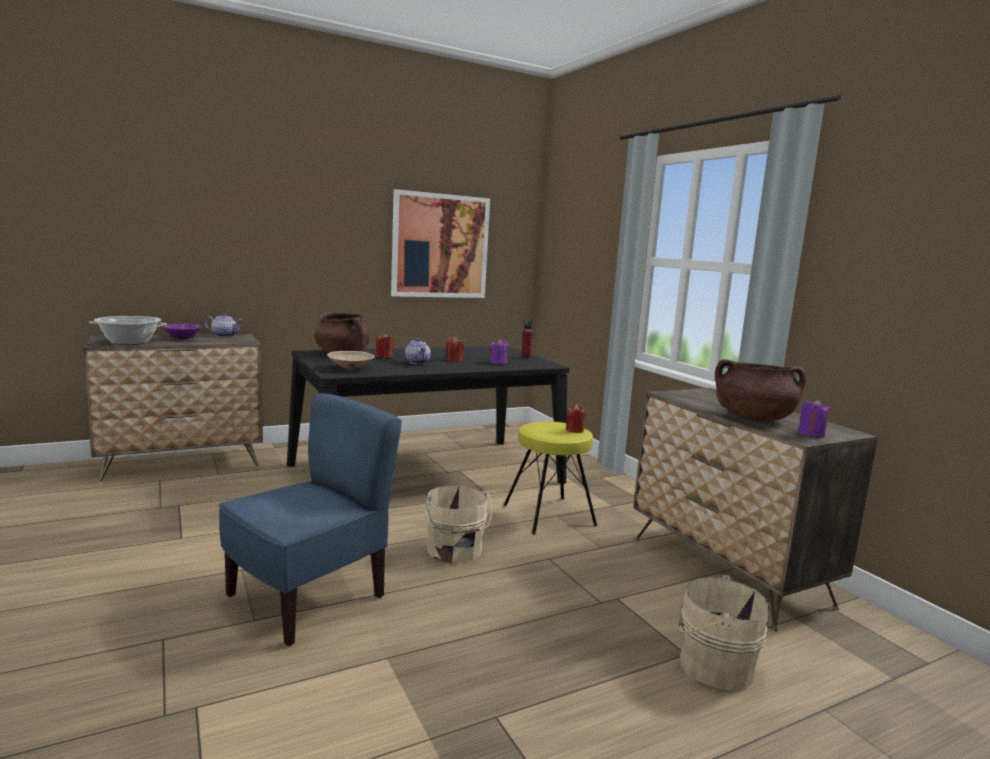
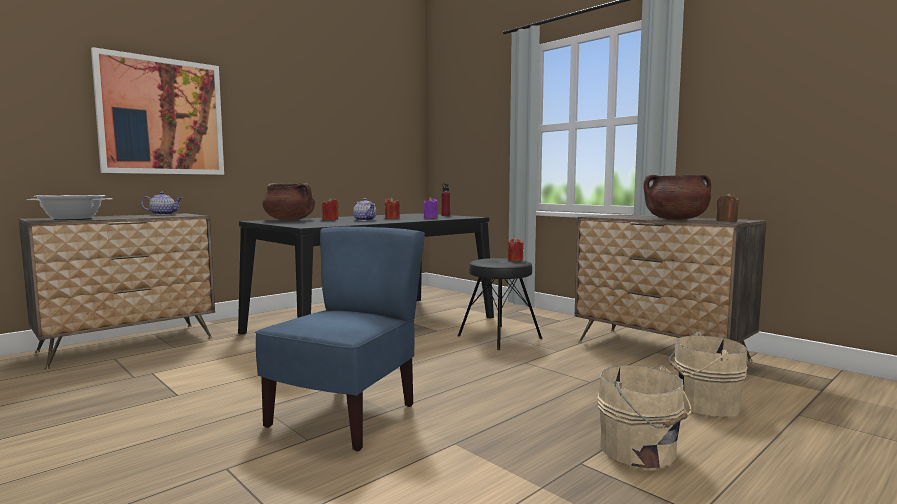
camera: 15 degrees left, 5 degrees down
purple bowl [162,323,202,340] -> none
beige bowl [327,351,375,370] -> none
picture [391,189,490,298] -> picture moved to [91,47,224,175]
beige bucket [425,485,492,563] -> beige bucket moved to [597,365,692,468]
yellow stool [503,421,597,535] -> black stool [458,258,542,350]
purple candle [798,399,831,438] -> brown candle [716,193,739,222]

